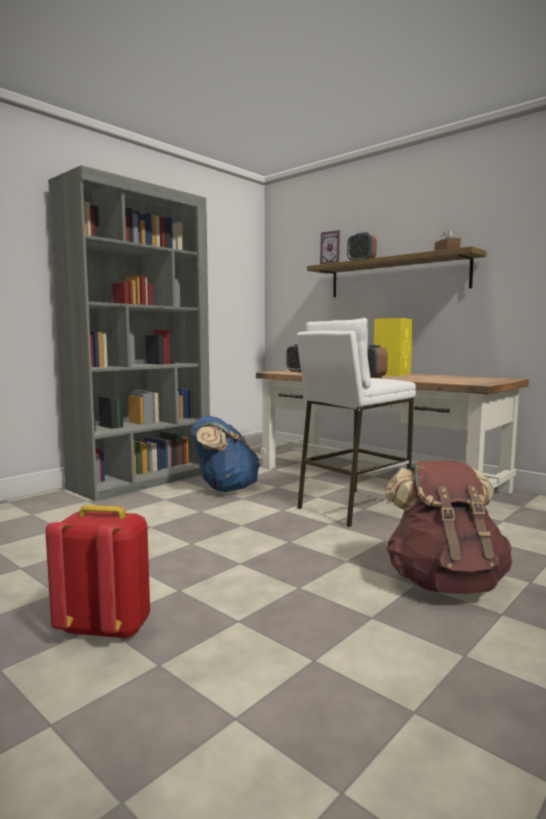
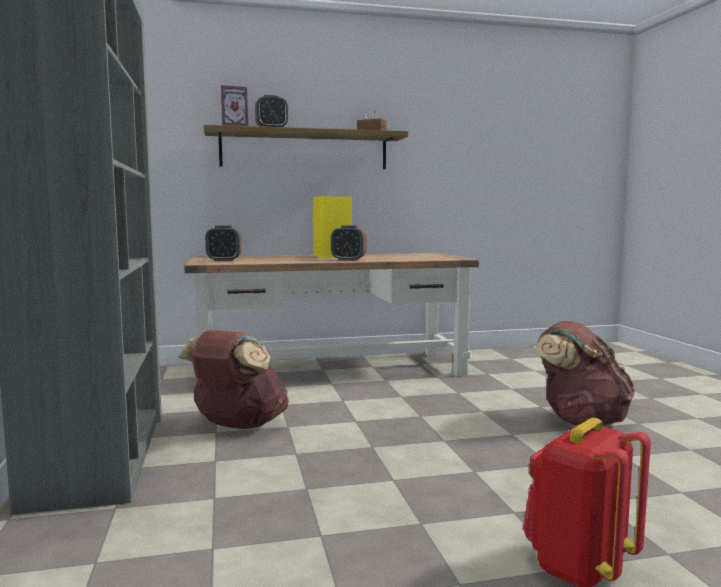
camera: 55 degrees left, 0 degrees up
blue backpack [190,416,260,492] -> brown backpack [178,330,289,429]
white stool [297,318,416,527] -> none

